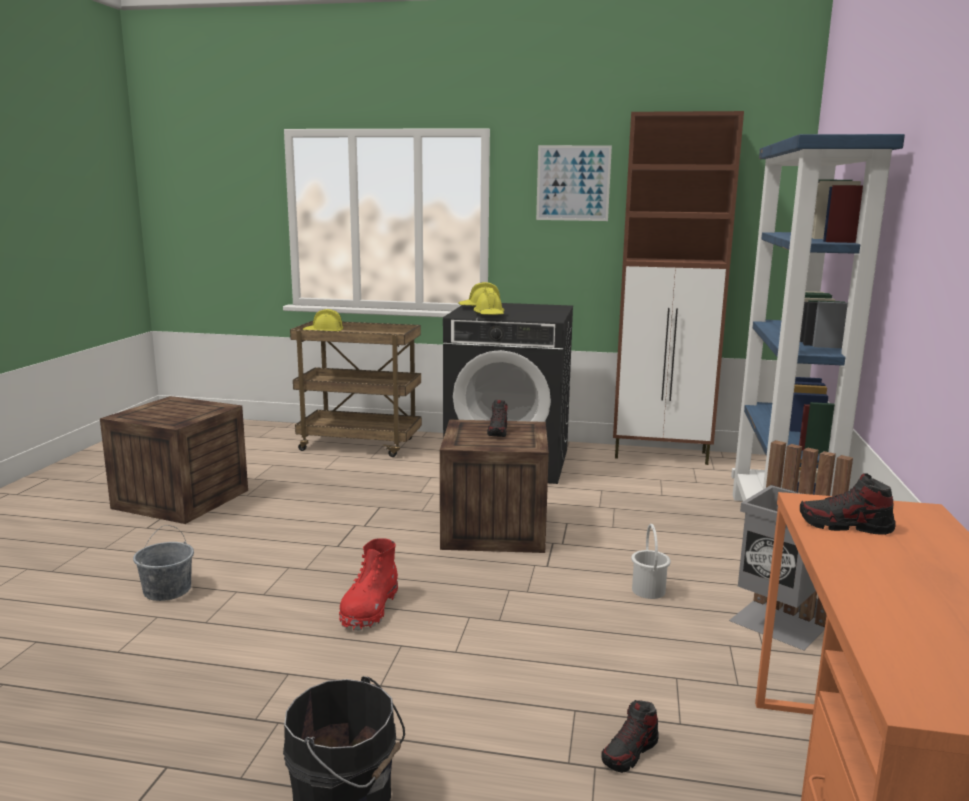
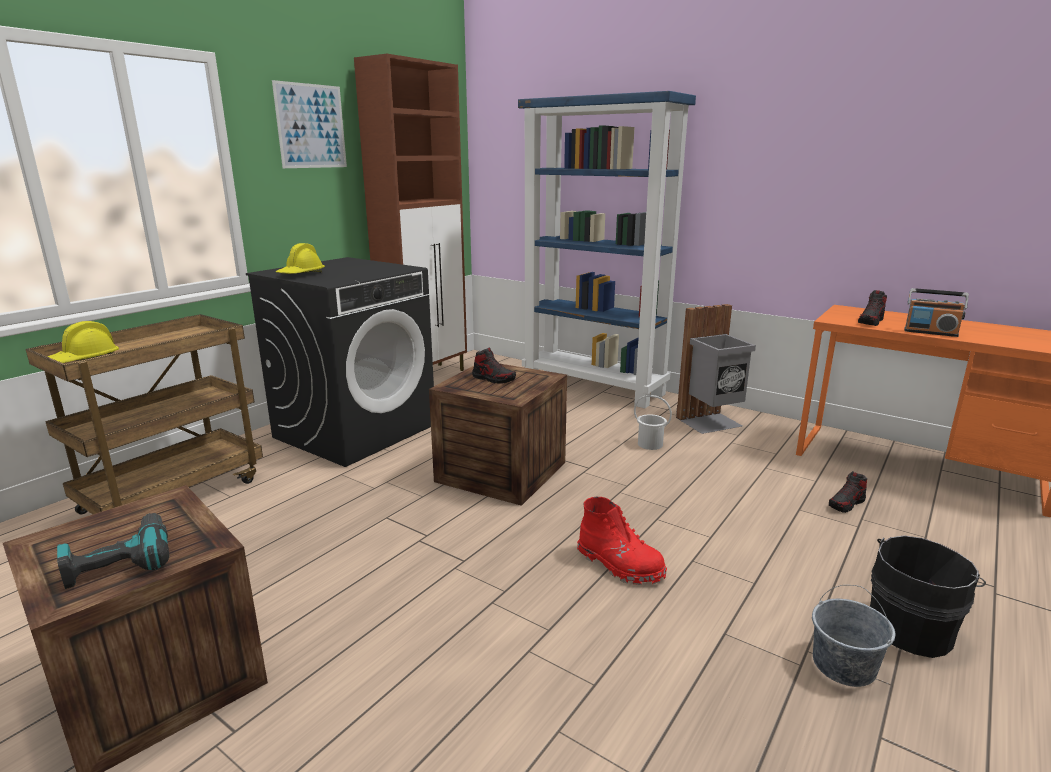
camera: 65 degrees left, 5 degrees up
grey bucket [133,525,194,601] -> grey bucket moved to [812,585,895,687]
yellow hard hat [473,288,504,315] -> none
shoe [601,700,659,773] -> shoe turned 75 degrees clockwise [829,471,867,513]
none -> power drill [57,513,169,589]
none -> radio [904,288,969,337]

